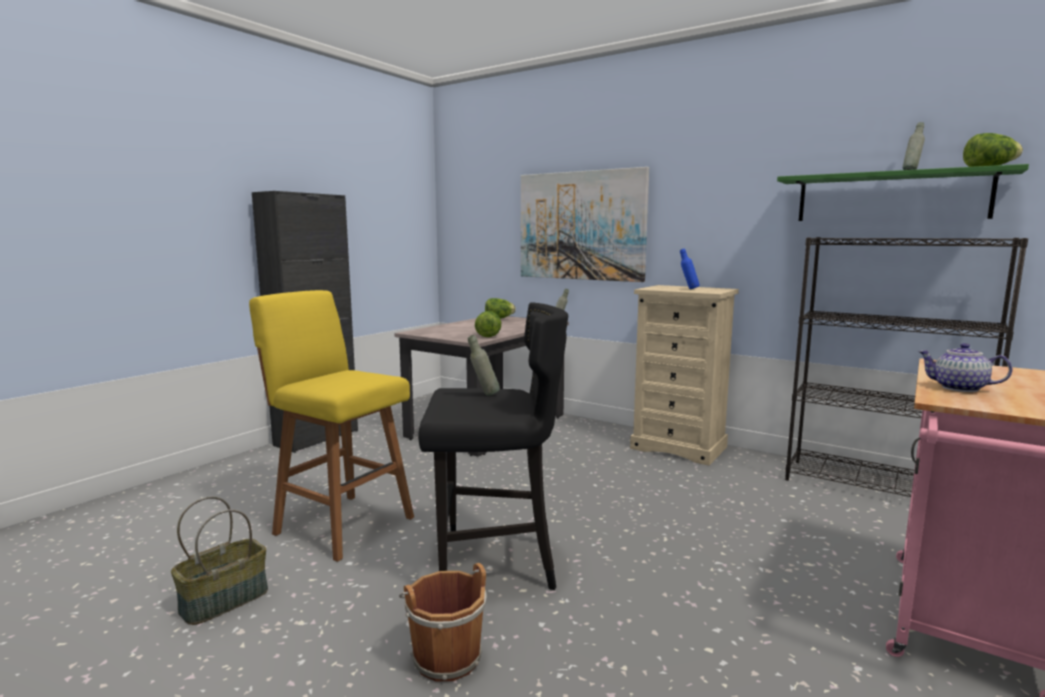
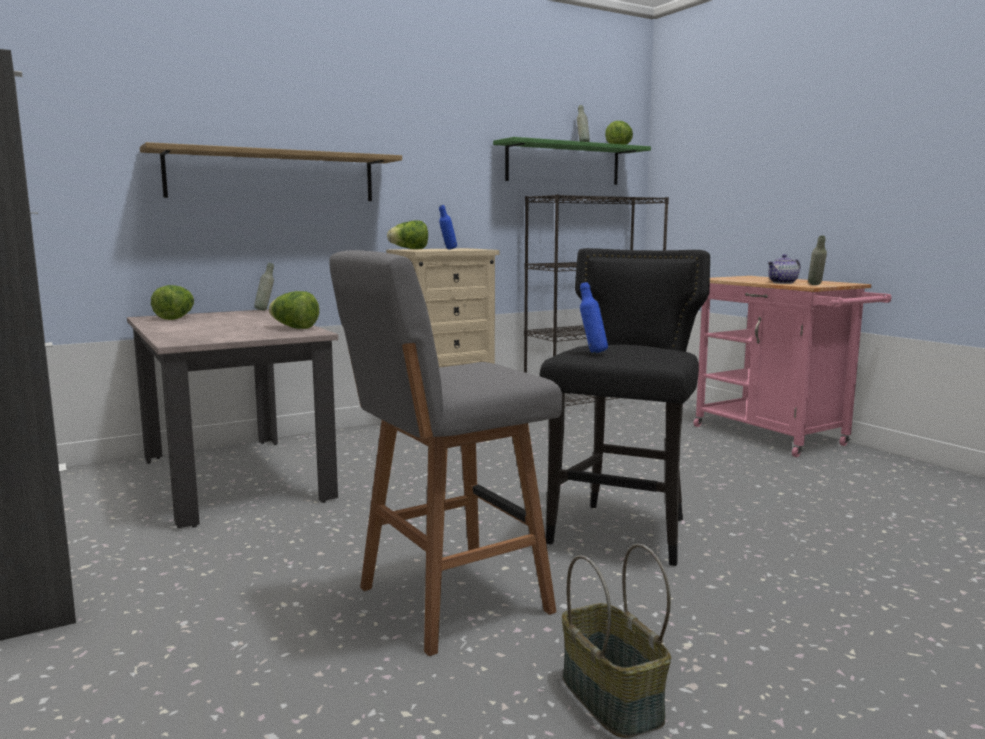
camera: 65 degrees left, 0 degrees up
yellow stool [249,290,414,562] -> grey stool [329,250,562,656]
brown bucket [399,563,487,681] -> none
grey bottle [468,335,500,396] -> grey bottle moved to [808,236,827,285]
picture [521,167,649,282] -> shelf [140,142,402,201]
none -> lettuce [387,221,428,249]
none -> blue bottle [580,282,608,353]

